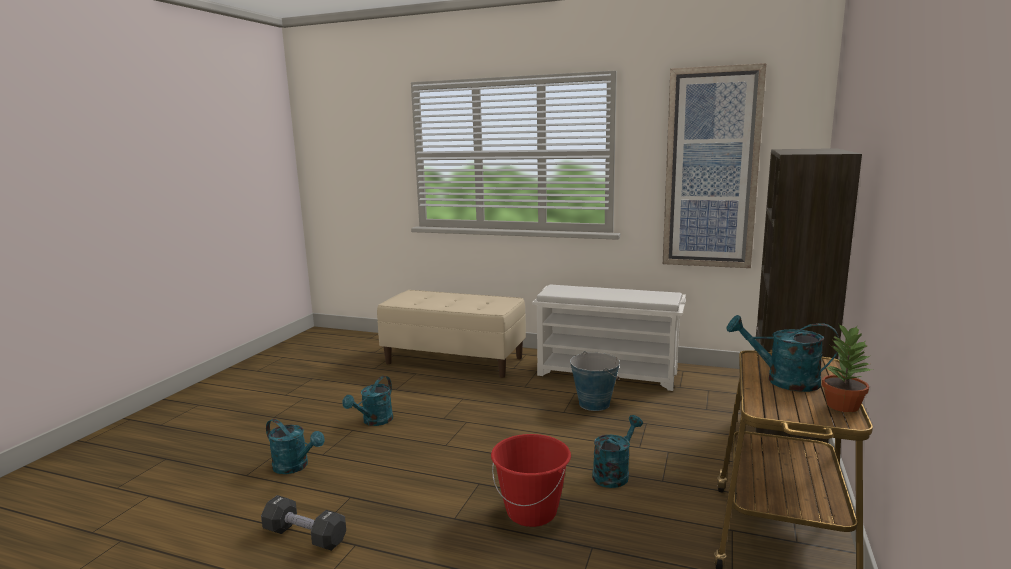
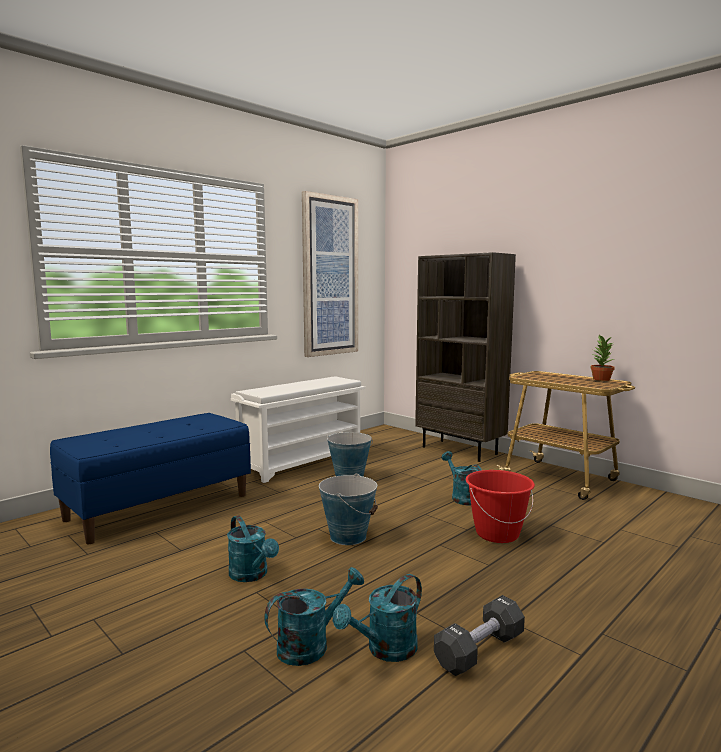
camera: 65 degrees left, 5 degrees down
beige bench [377,290,526,378] -> blue bench [50,413,251,544]
turquoise watering can [726,315,839,392] -> turquoise watering can moved to [332,574,422,662]
none -> bucket [319,473,378,545]

